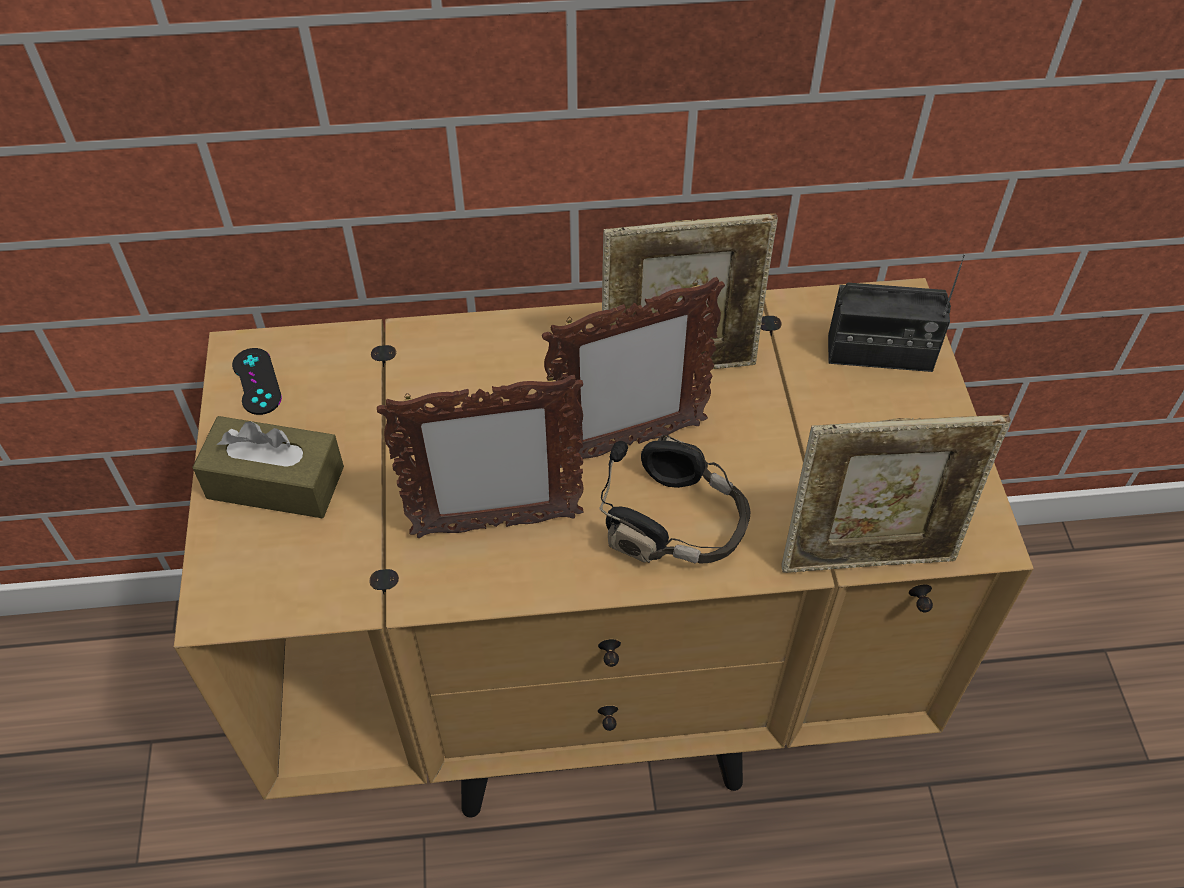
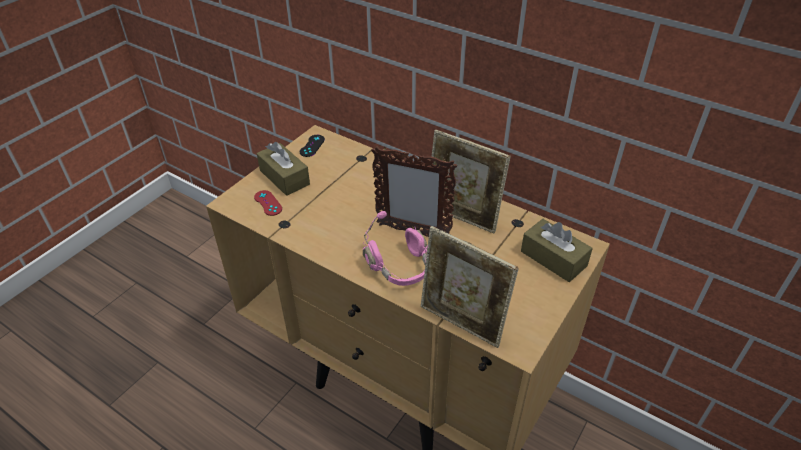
camera: 40 degrees right, 10 degrees down
picture frame [377,374,584,538] -> none
black headphones [599,435,750,564] -> pink headphones [363,211,428,286]
radio [828,254,966,372] -> brown tissue box [521,219,593,282]
none -> red game controller [254,190,282,216]

